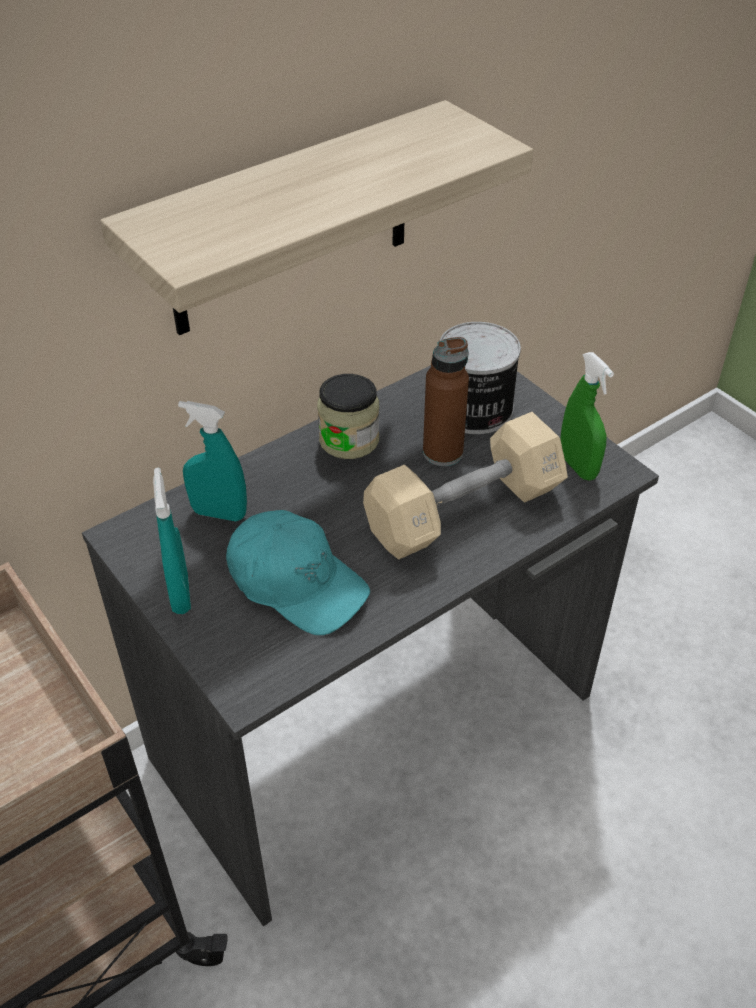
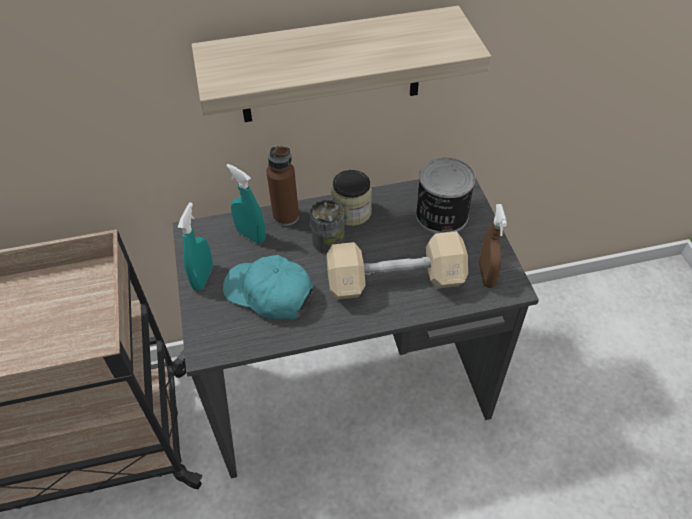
camera: 25 degrees right, 5 degrees up
turquoise cap [226,510,370,635] -> turquoise cap turned 150 degrees clockwise [223,255,313,320]
brown bottle [423,337,469,466] -> brown bottle moved to [266,146,299,226]
green spray bottle [560,352,614,480] -> brown spray bottle [479,204,507,288]
none -> can [310,199,345,254]

